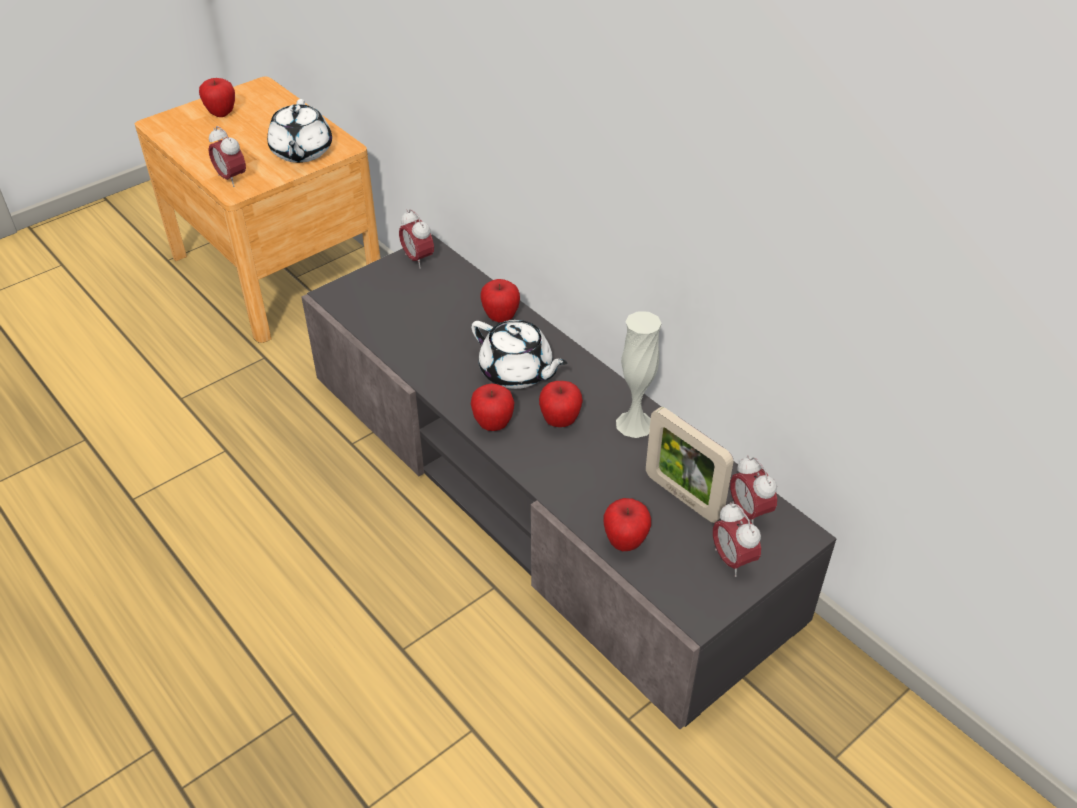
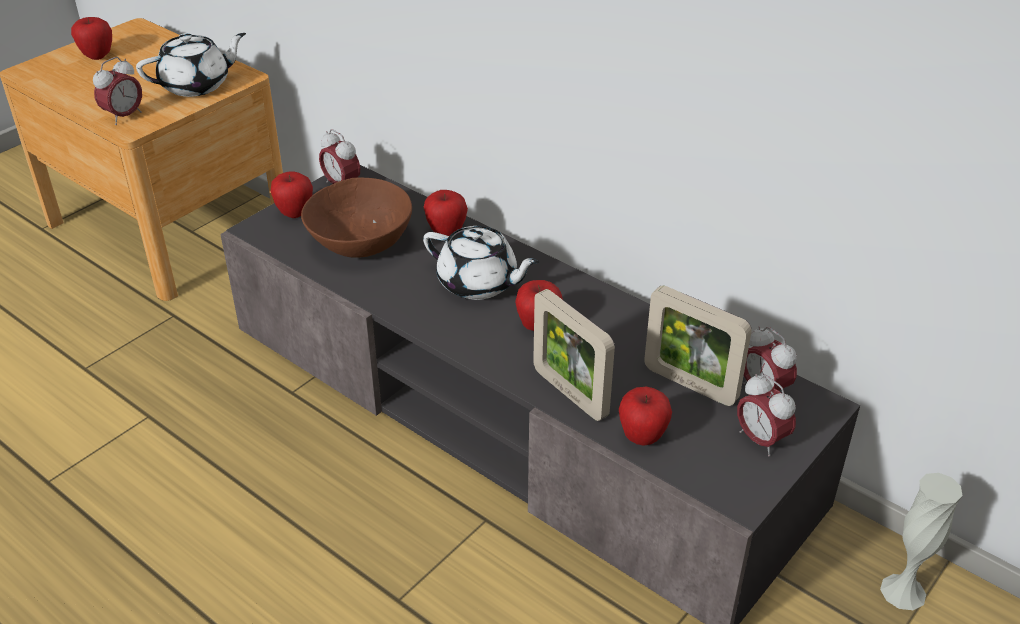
camera: 10 degrees left, 5 degrees down
alarm clock [209,126,246,187] -> alarm clock turned 90 degrees counterclockwise [93,57,142,125]
white teapot [267,99,332,163] -> white teapot turned 105 degrees counterclockwise [136,33,246,97]
apple [471,383,515,431] -> apple moved to [270,171,313,218]
white vase [616,311,662,438] -> white vase moved to [880,473,962,610]
none -> brown bowl [301,178,412,258]
none -> picture frame [533,289,615,421]

